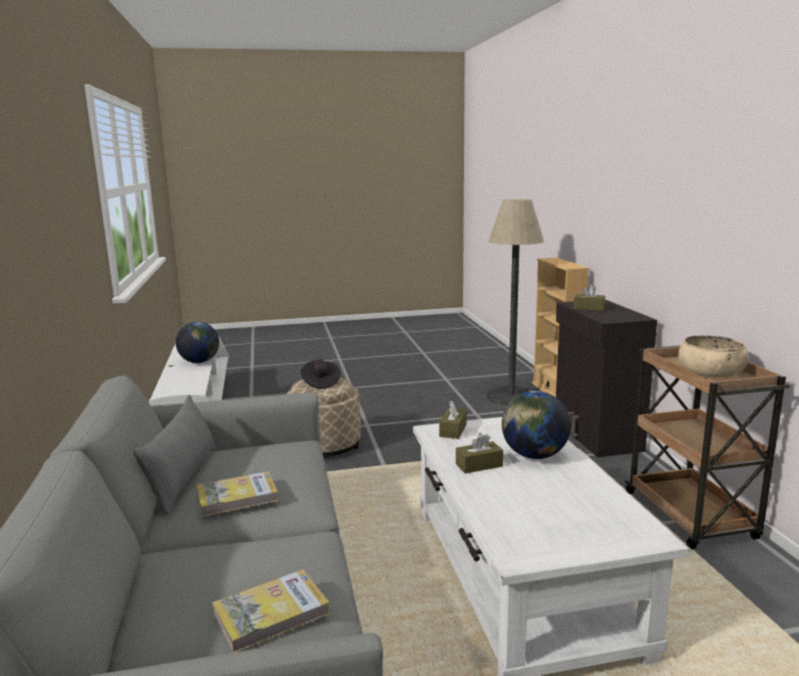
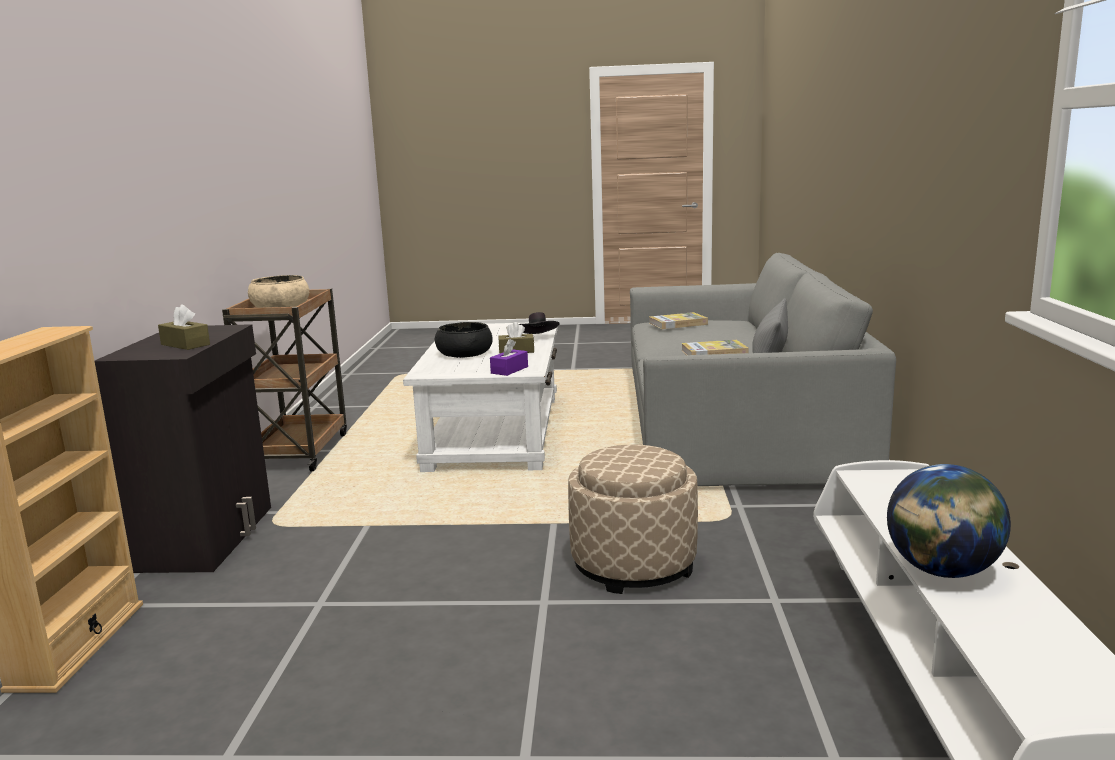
camera: 165 degrees left, 0 degrees up
black hat [301,360,340,389] -> black hat moved to [519,312,560,334]
brown tissue box [439,401,467,439] -> purple tissue box [490,339,528,376]
floor lamp [487,199,544,406] -> none
globe [502,391,571,459] -> black bowl [434,322,493,358]

